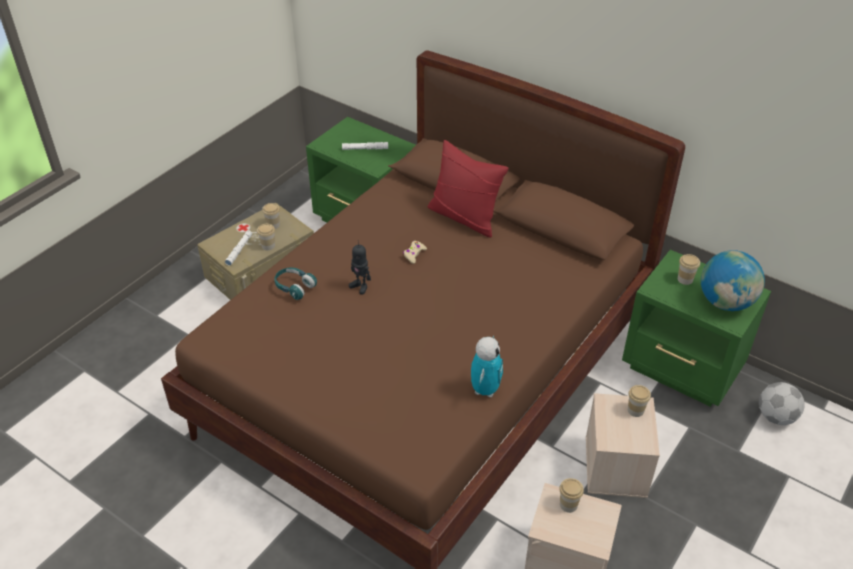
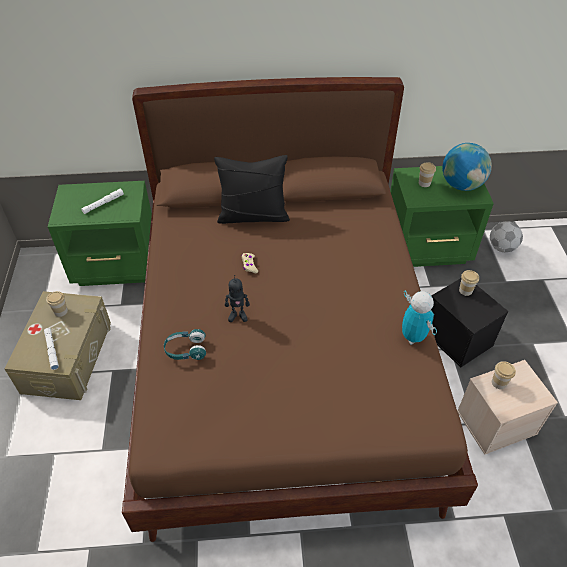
camera: 40 degrees left, 5 degrees up
cup [257,224,275,251] -> none
red pillow [427,140,509,238] -> black pillow [214,155,290,224]
beige storage box [586,393,660,498] -> black storage box [431,278,509,367]

